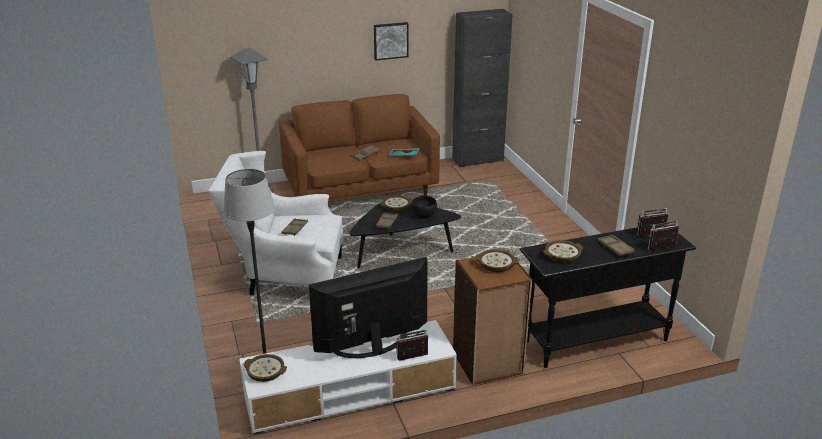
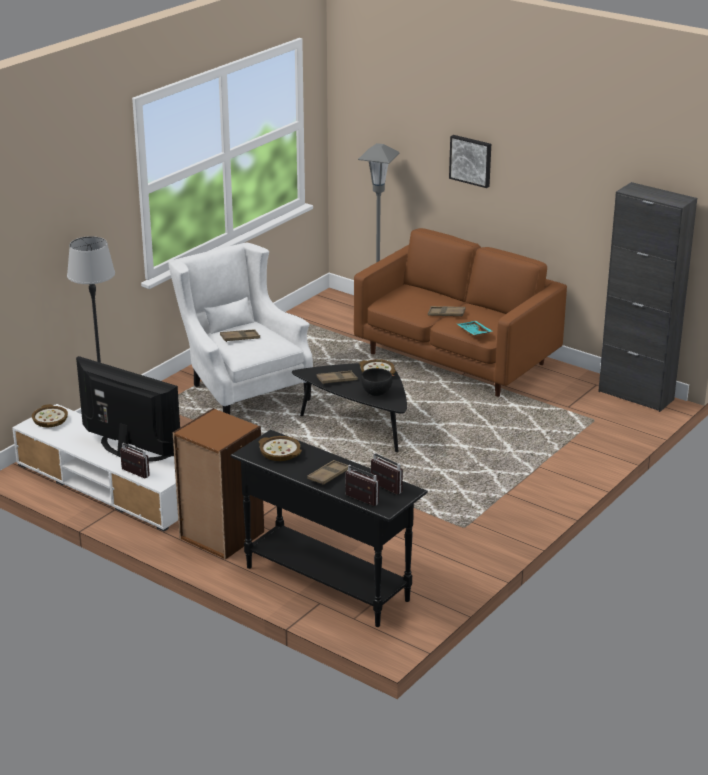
camera: 55 degrees right, 0 degrees up
picture [374,22,408,60] -> picture moved to [449,135,491,188]
bowl [475,249,519,272] -> none

